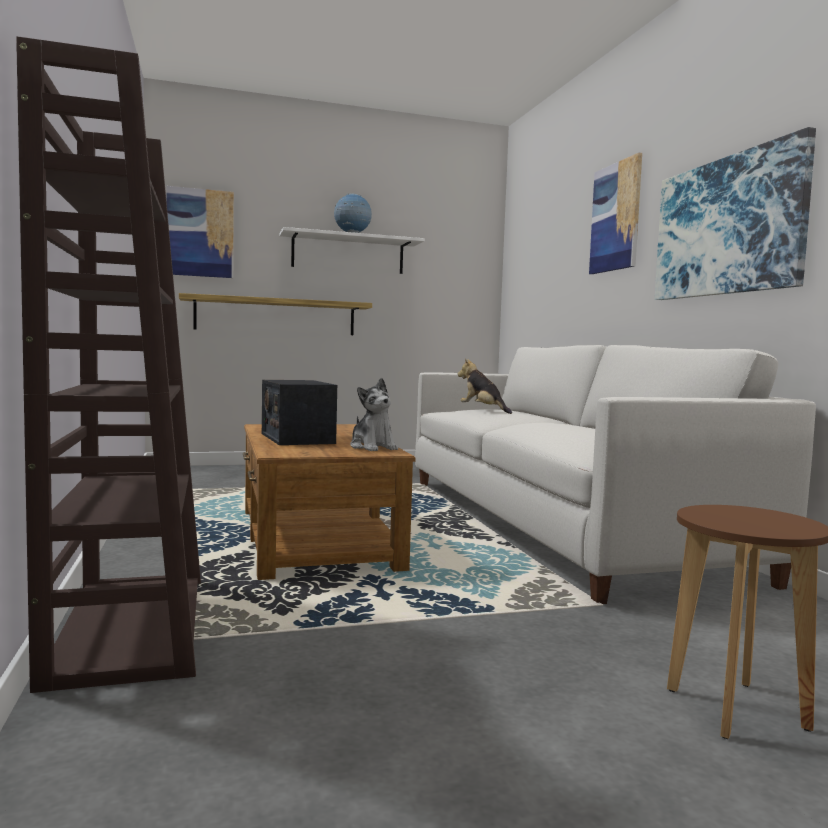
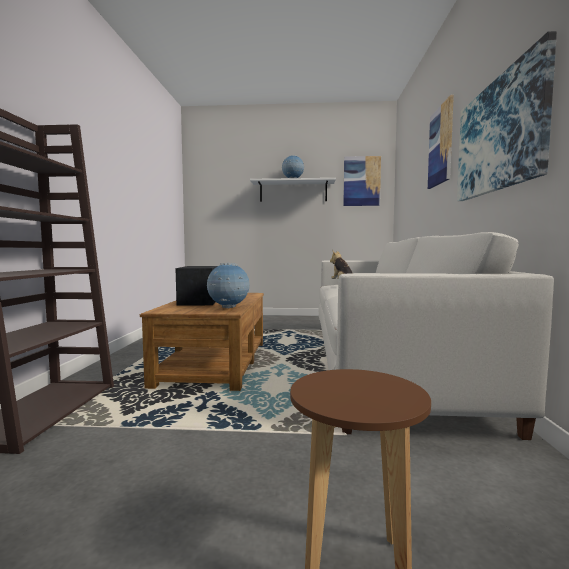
camera: 20 degrees right, 0 degrees up
picture [166,186,234,278] -> picture moved to [343,156,381,206]
shelf [179,293,372,335] -> none
plush toy [350,378,398,451] -> globe [207,263,250,308]

